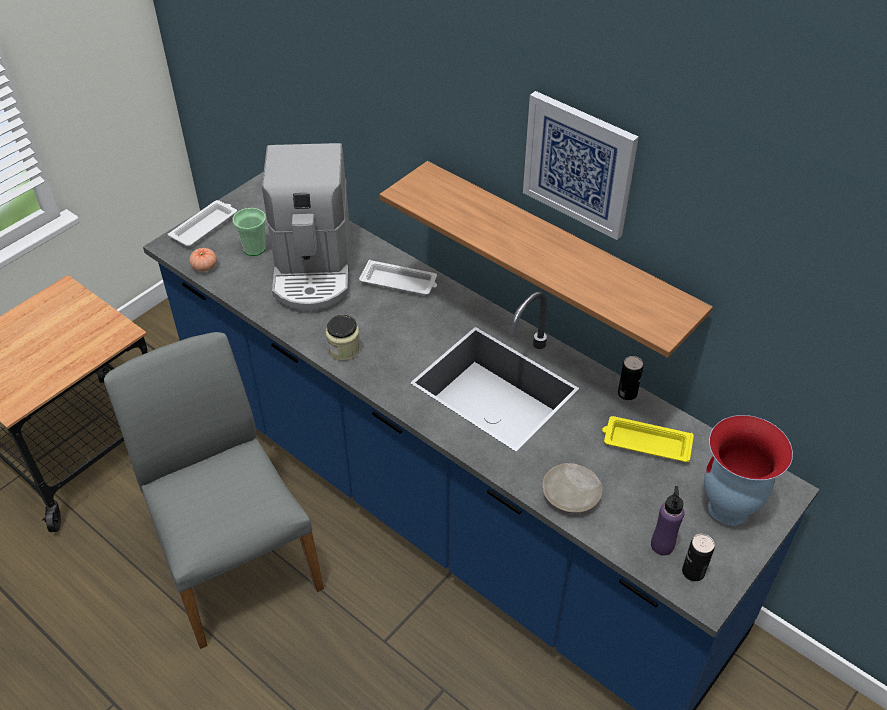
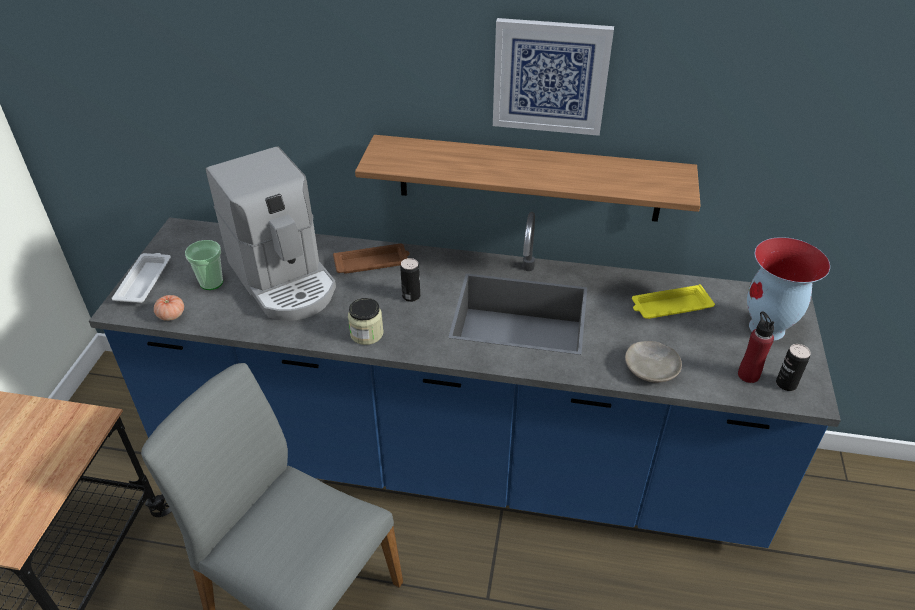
camera: 30 degrees left, 5 degrees down
white tray [359,260,437,295] -> brown tray [333,244,410,274]
can [618,356,643,400] -> can moved to [400,258,420,302]
purple bottle [651,486,684,555] -> red bottle [738,312,775,383]

